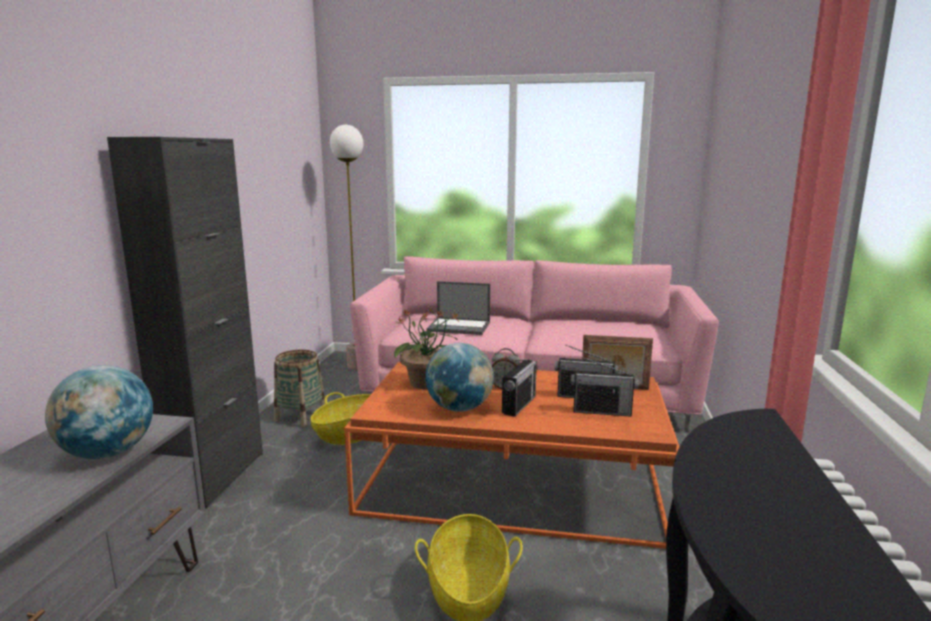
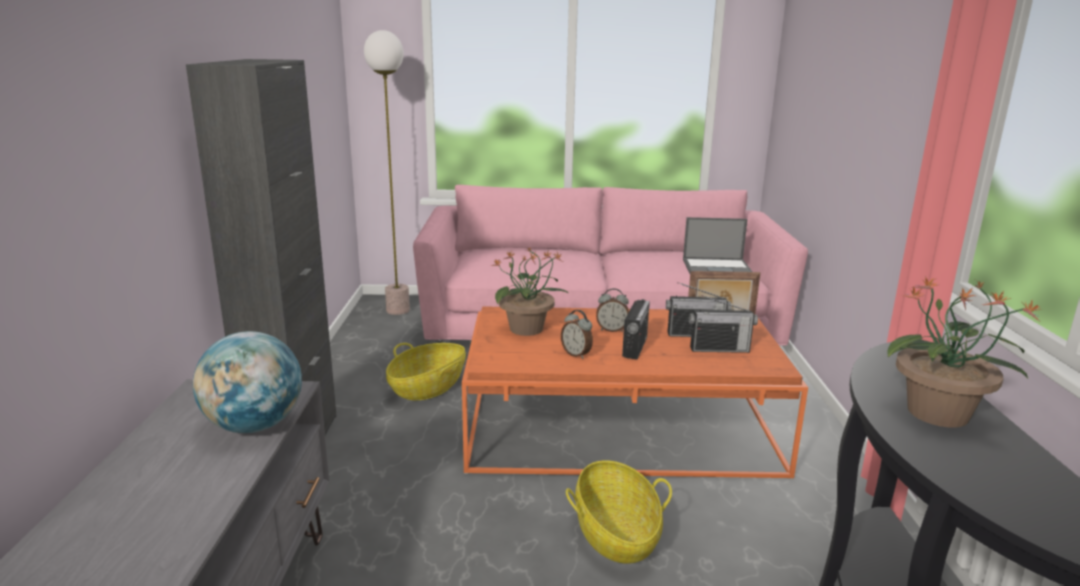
camera: 10 degrees left, 5 degrees up
basket [274,350,325,428] -> none
globe [425,343,494,412] -> alarm clock [561,310,593,359]
laptop [427,281,490,335] -> laptop moved to [683,217,752,274]
none -> potted plant [887,277,1039,428]

